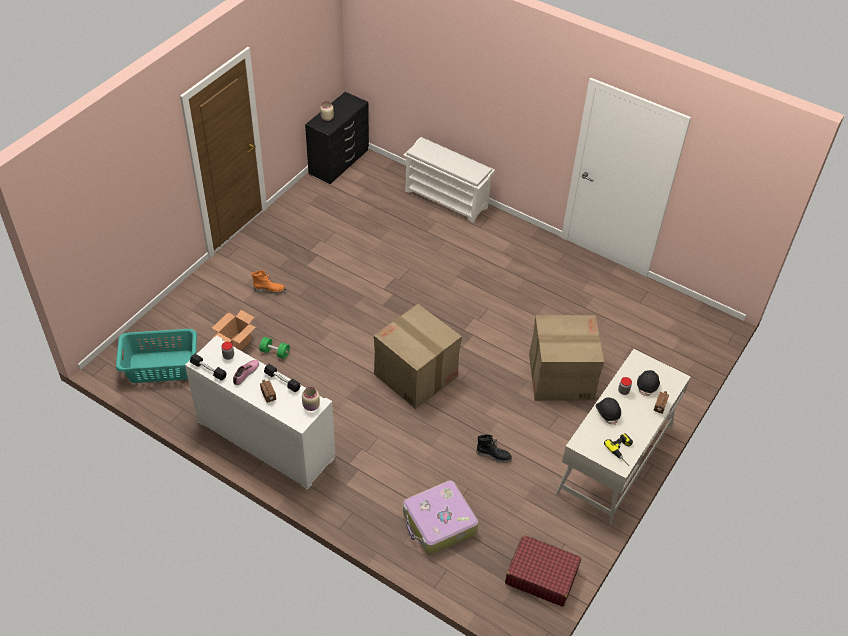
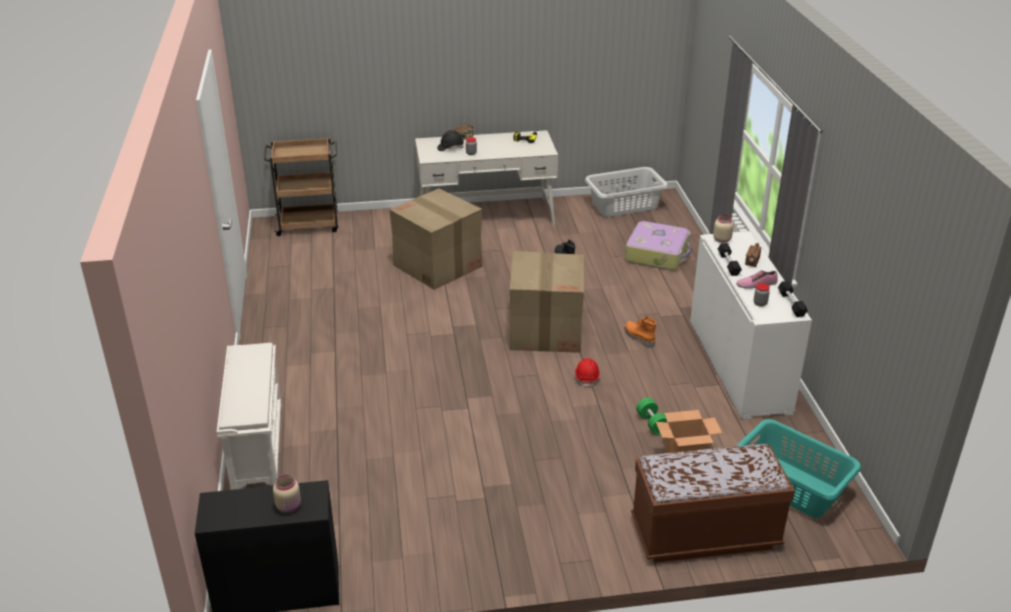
camera: 130 degrees left, 15 degrees down
orange boot [251,270,286,295] -> orange boot moved to [625,316,657,348]
red suitcase [505,535,581,607] -> grey laundry basket [585,167,668,217]
black hard hat [596,397,621,425] -> none
none -> brown cart [264,138,338,236]
none -> red hard hat [575,358,600,388]
none -> brown bench [631,444,795,563]

